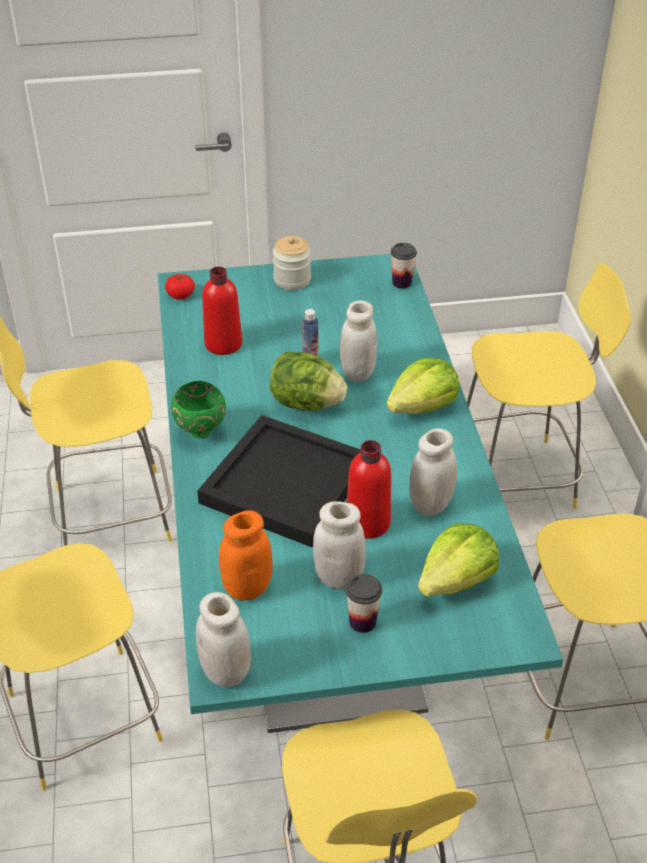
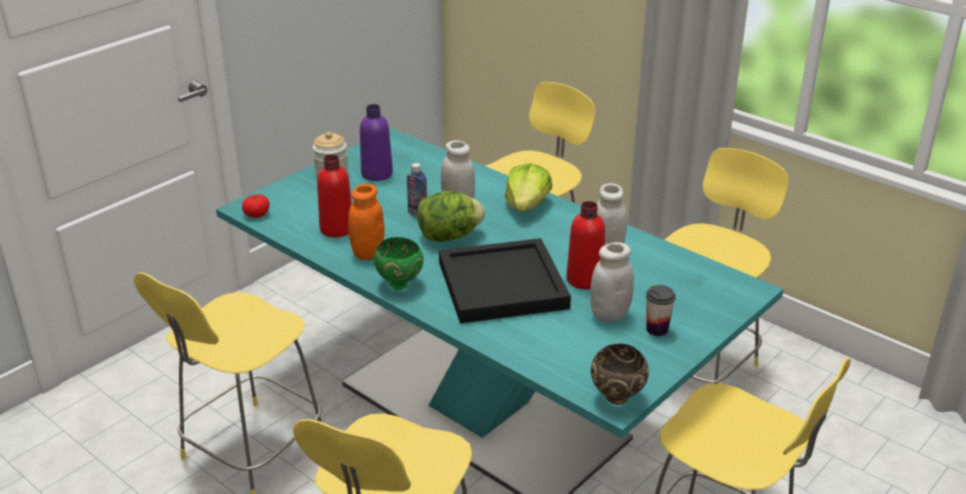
camera: 40 degrees left, 10 degrees down
white jar [196,592,251,687] -> brown bowl [591,344,649,405]
orange jar [219,510,273,600] -> orange jar moved to [348,184,384,260]
cup [391,243,417,289] -> none
lettuce [418,524,499,596] -> none
none -> purple bottle [360,104,393,181]

